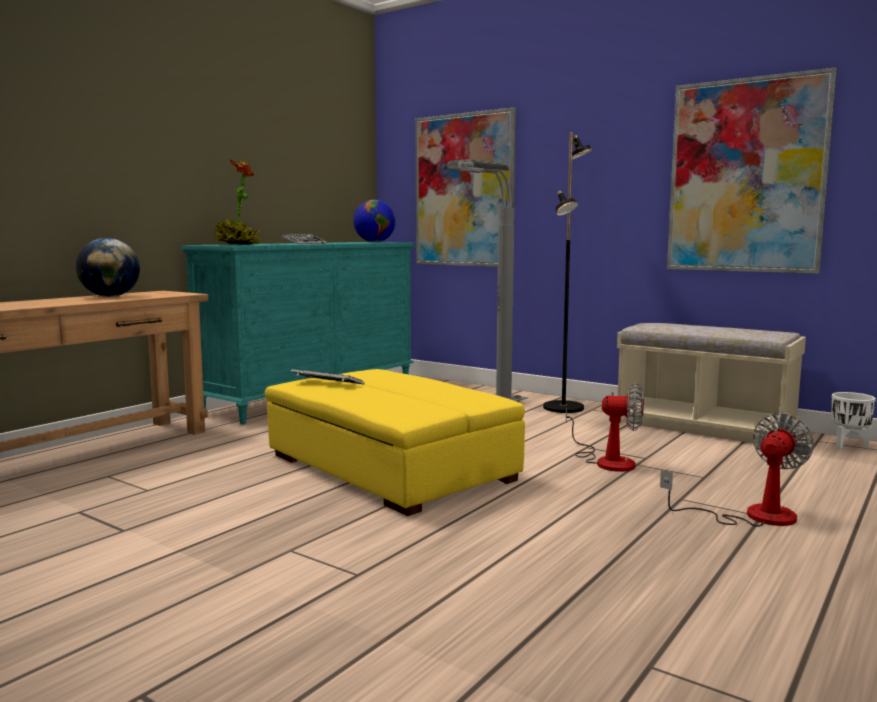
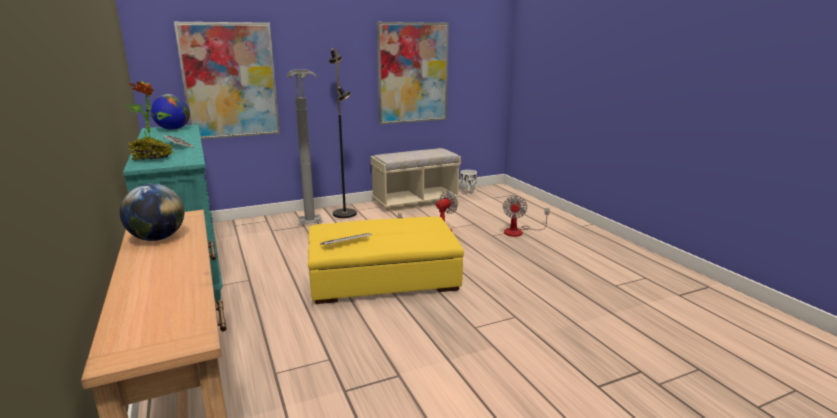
camera: 60 degrees left, 10 degrees up
fan [660,413,814,527] -> fan turned 150 degrees counterclockwise [503,196,550,237]

